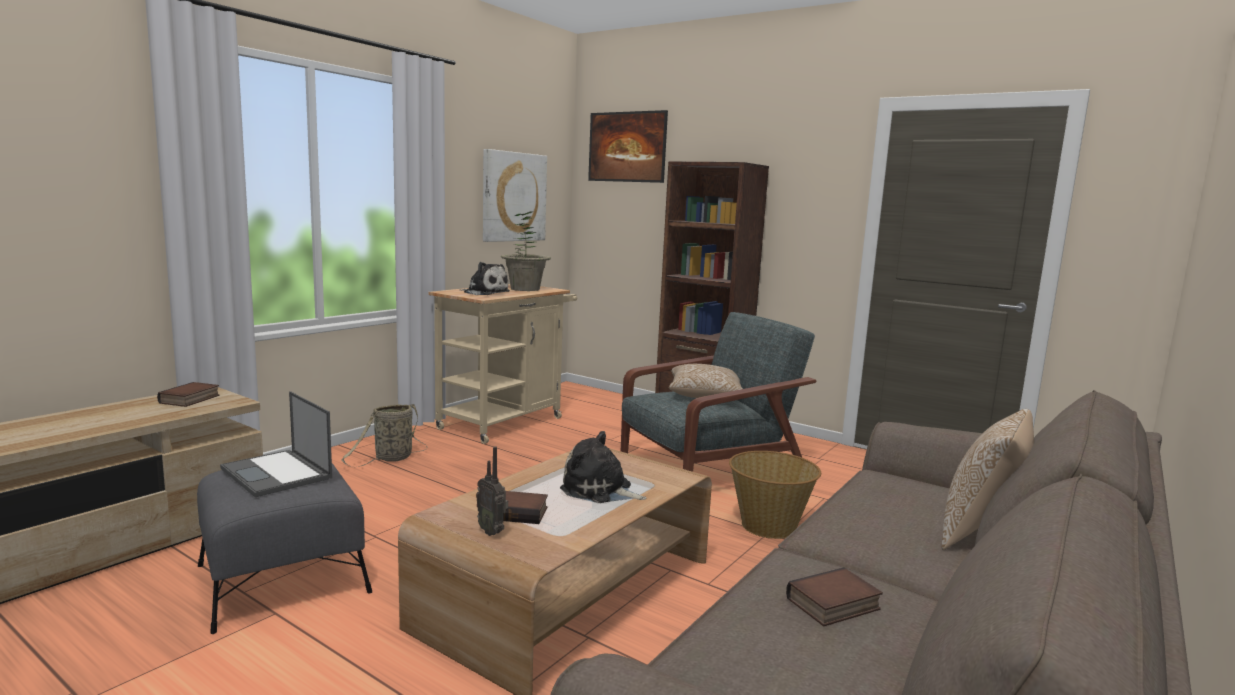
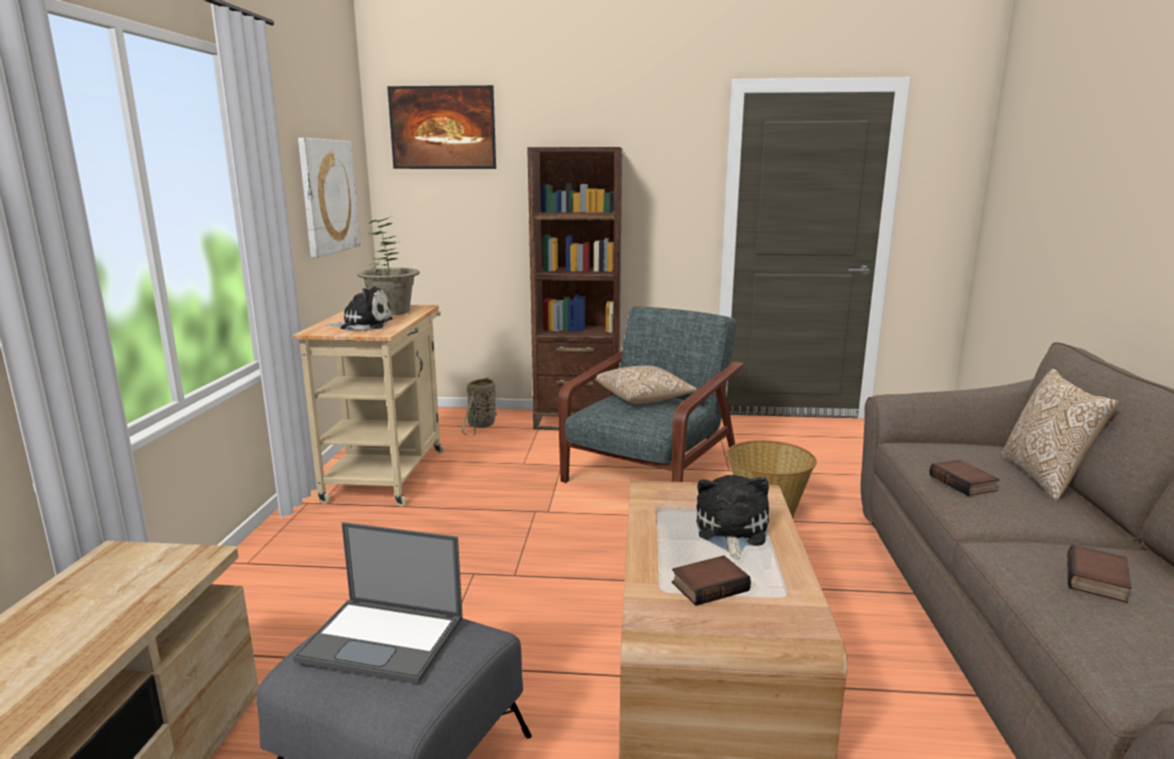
camera: 30 degrees left, 5 degrees up
book [157,382,220,407] -> book moved to [929,460,1000,496]
basket [341,404,428,467] -> basket moved to [461,377,497,436]
radio [476,446,508,536] -> none
plush toy [560,431,646,503] -> plush toy turned 105 degrees clockwise [696,475,769,559]

